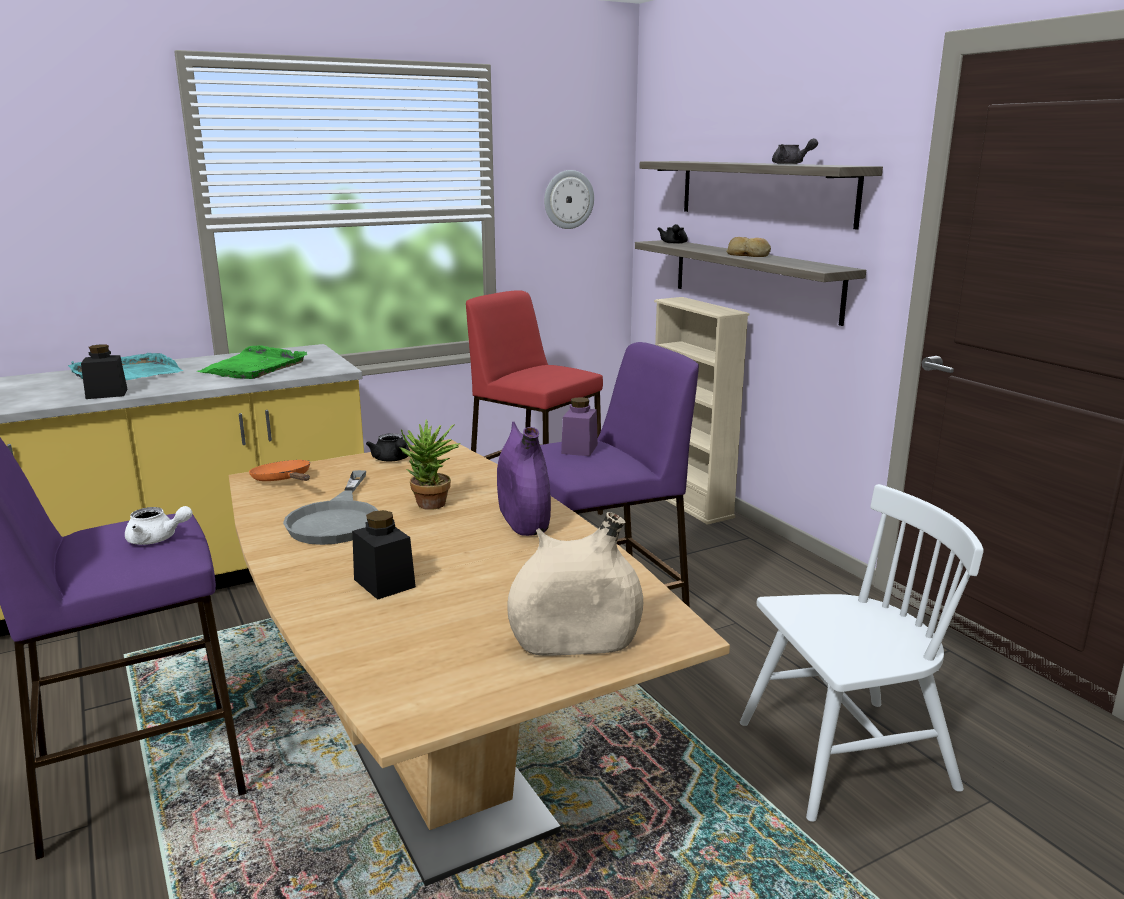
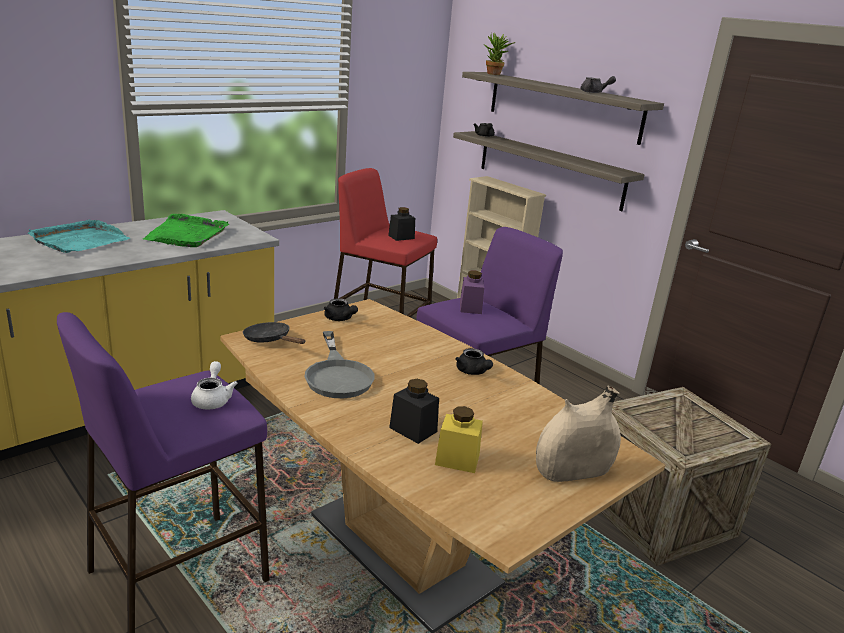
camera: 15 degrees left, 5 degrees up
black jar [81,344,128,399] -> black jar moved to [388,207,415,241]
white teapot [125,506,192,545] -> white teapot turned 90 degrees counterclockwise [191,361,238,410]
orange frying pan [249,460,310,481] -> black frying pan [243,322,305,344]
potted plant [400,419,461,510] -> potted plant moved to [484,33,516,75]
purple vase [497,422,551,536] -> black teapot [455,348,493,375]
wall clock [544,170,594,229] -> none
bread [726,237,771,257] -> none
white chair [740,484,984,822] -> crate [601,387,771,566]
none -> yellow jar [435,406,483,473]

